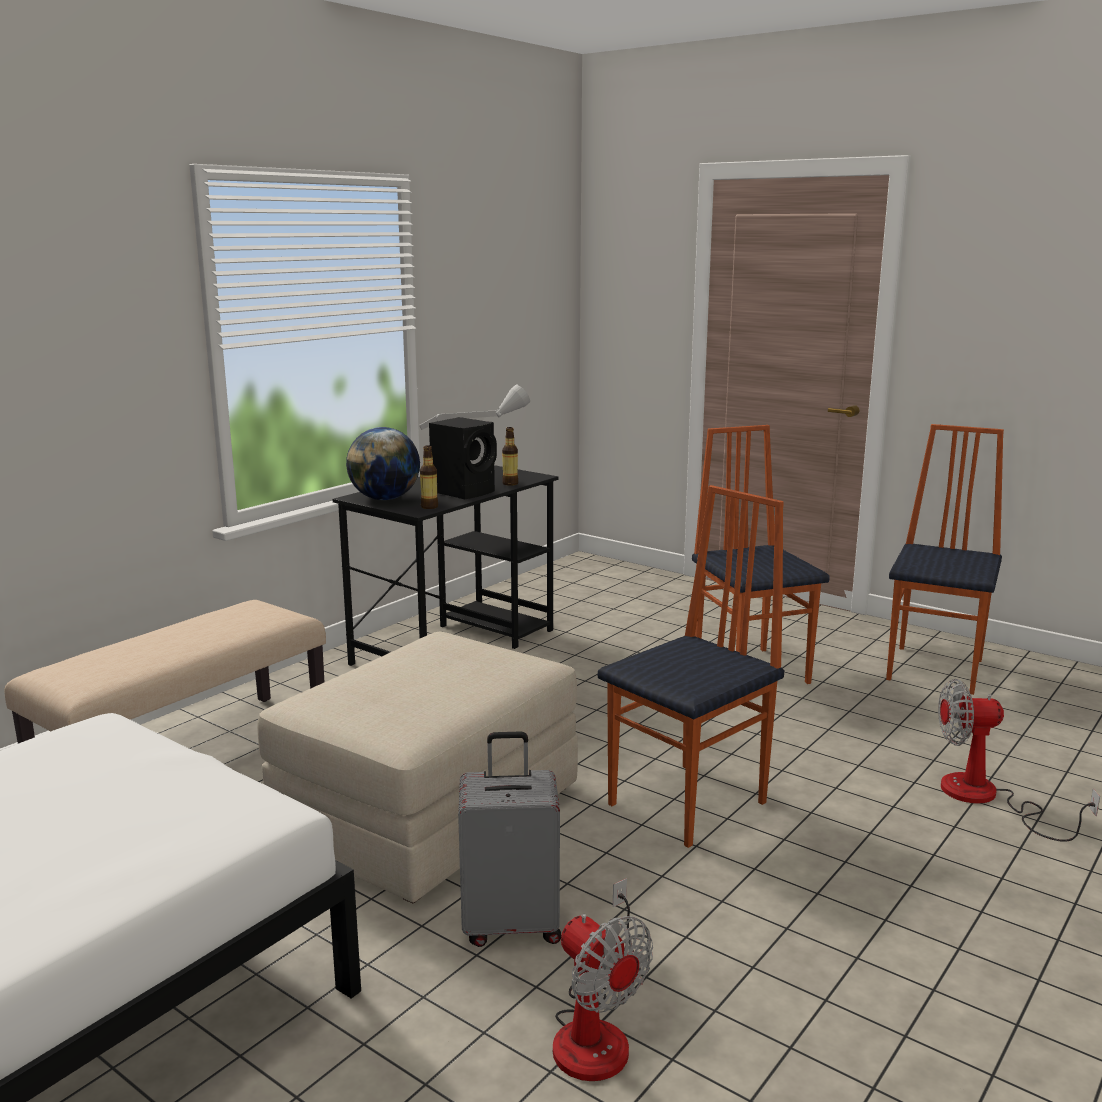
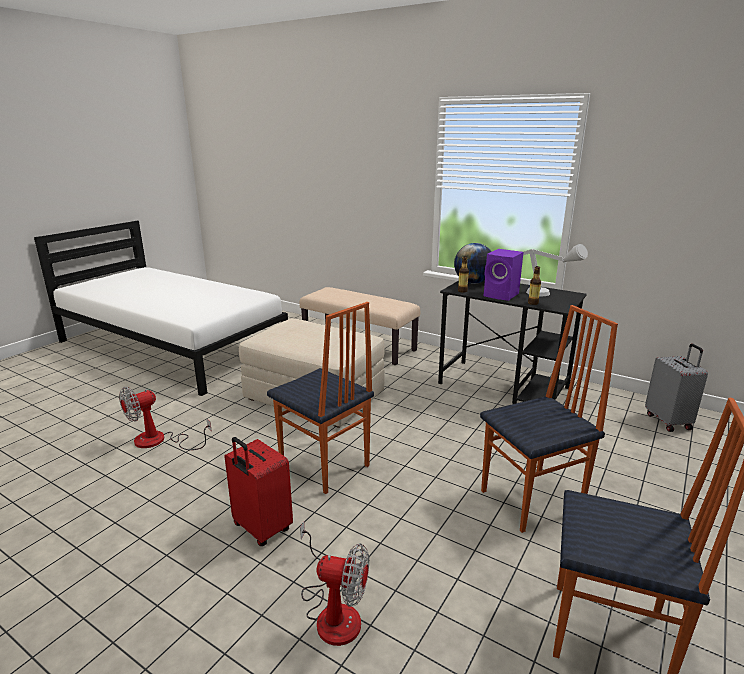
camera: 85 degrees right, 5 degrees up
black speaker [429,417,497,499] -> purple speaker [484,249,524,301]
grey suitcase [458,731,561,947] -> grey suitcase moved to [645,344,708,432]
fan [938,679,1100,842] -> fan turned 105 degrees clockwise [300,521,369,646]
none -> red suitcase [224,437,293,546]

